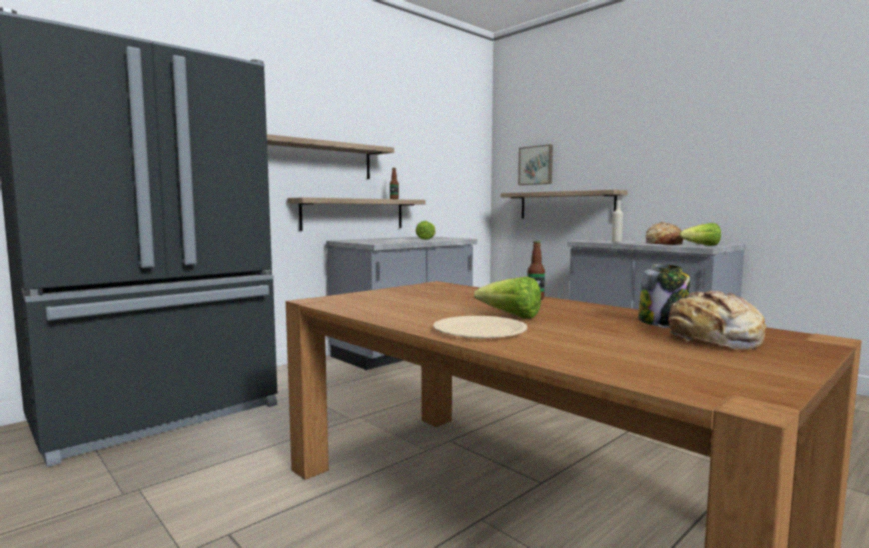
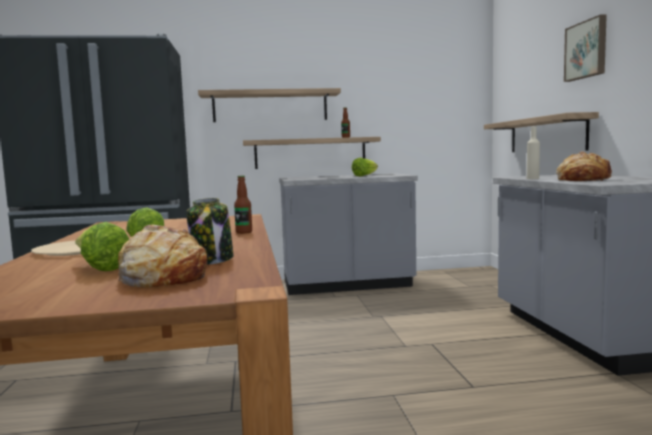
camera: 35 degrees right, 0 degrees up
picture [518,145,553,185] -> picture moved to [564,15,607,82]
lettuce [679,223,721,246] -> lettuce moved to [75,222,129,271]

